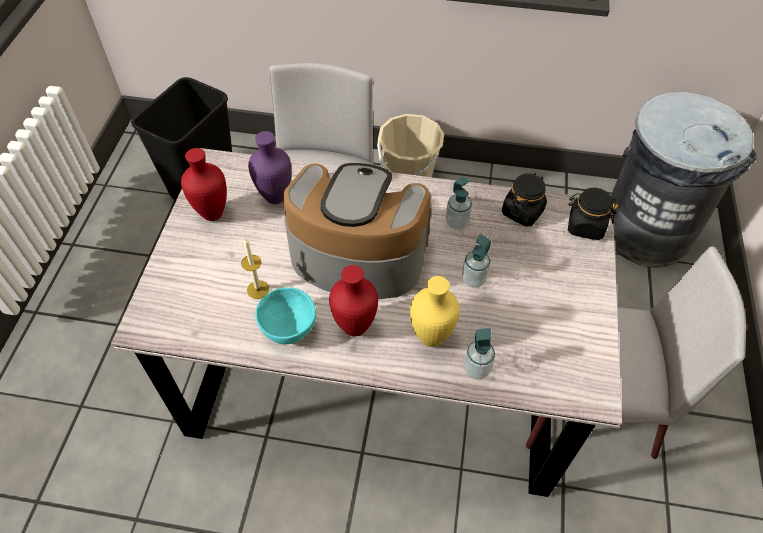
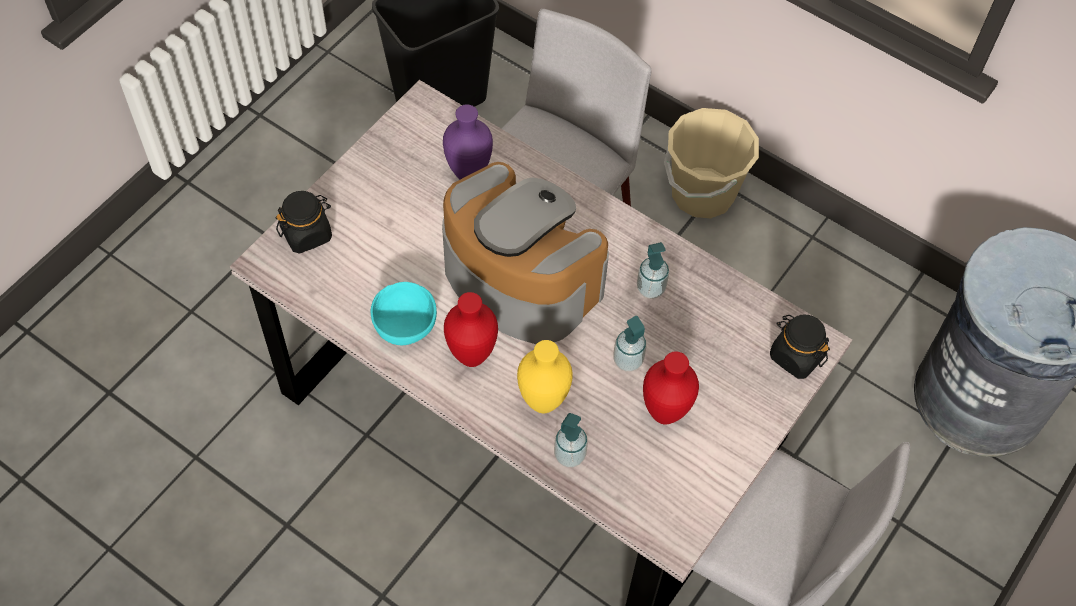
camera: 25 degrees right, 5 degrees up
red vase [181,148,227,221] -> red vase moved to [643,351,699,424]
candle [241,238,269,299] -> none
black jar [502,173,547,227] -> black jar moved to [276,191,332,254]

